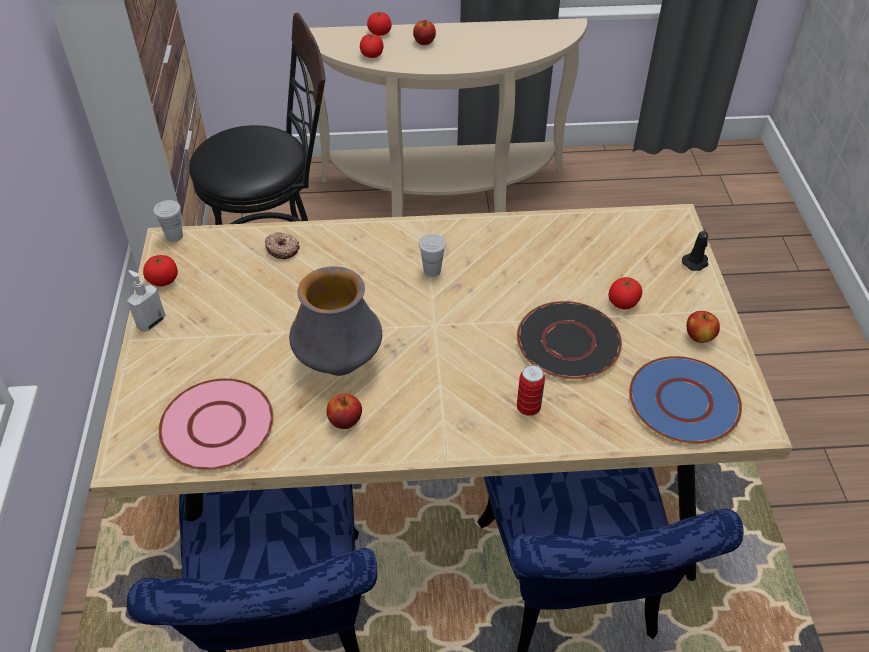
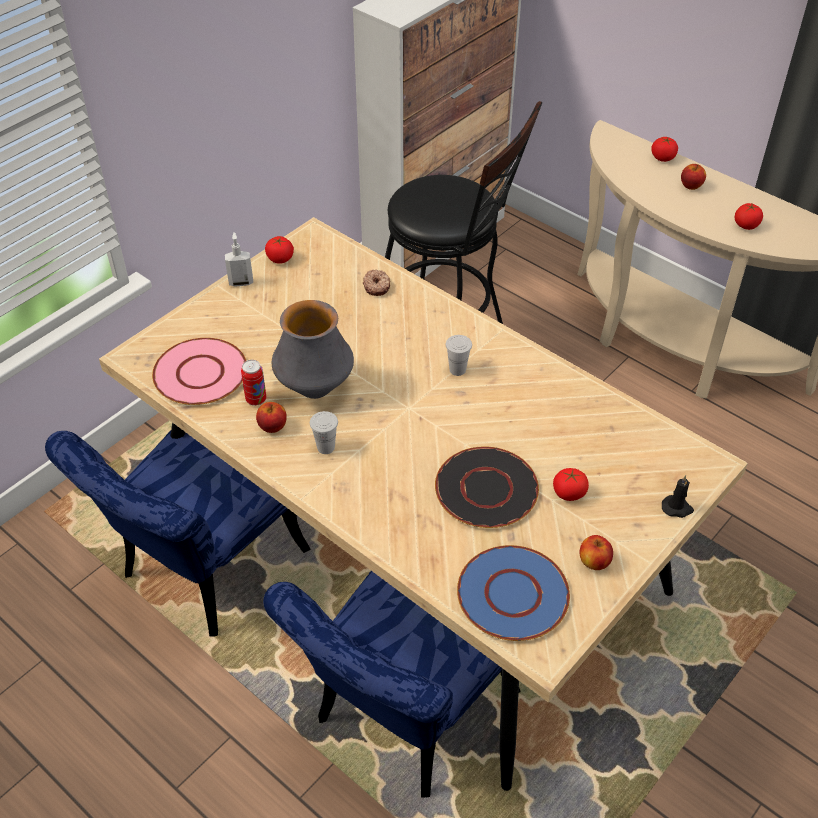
camera: 45 degrees right, 0 degrees up
white cup [153,200,183,242] -> white cup moved to [310,411,338,454]
tomato [360,34,383,58] -> tomato moved to [735,203,763,230]
can [517,365,545,416] -> can moved to [241,360,266,406]

